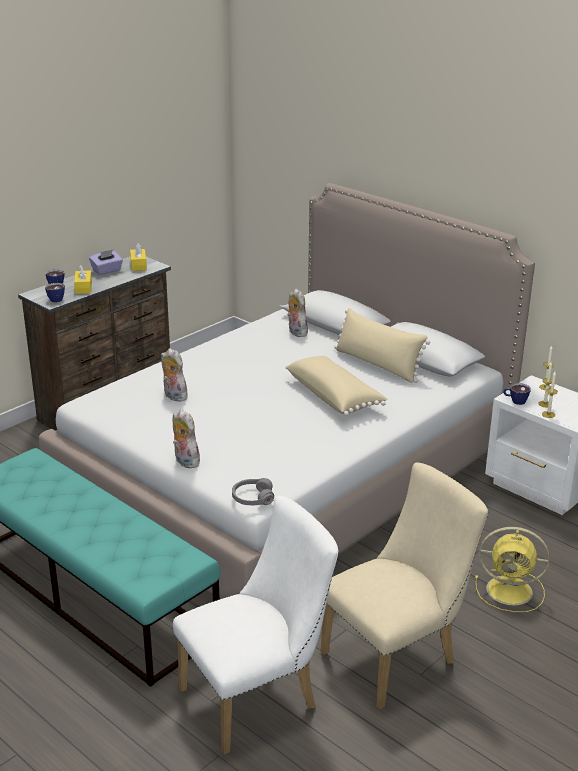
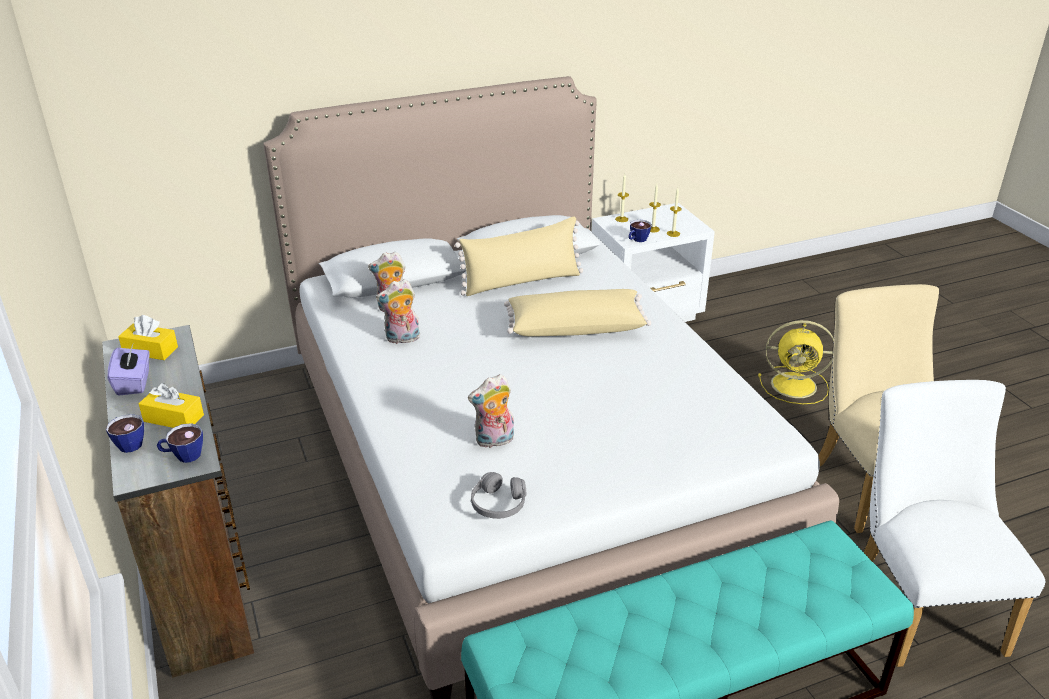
camera: 65 degrees left, 5 degrees up
plush toy [173,410,202,469] -> plush toy moved to [376,279,420,344]
grey headphones [232,478,274,506] -> grey headphones moved to [471,472,526,519]
yellow fan [475,527,550,612] -> yellow fan turned 60 degrees clockwise [758,320,834,404]

